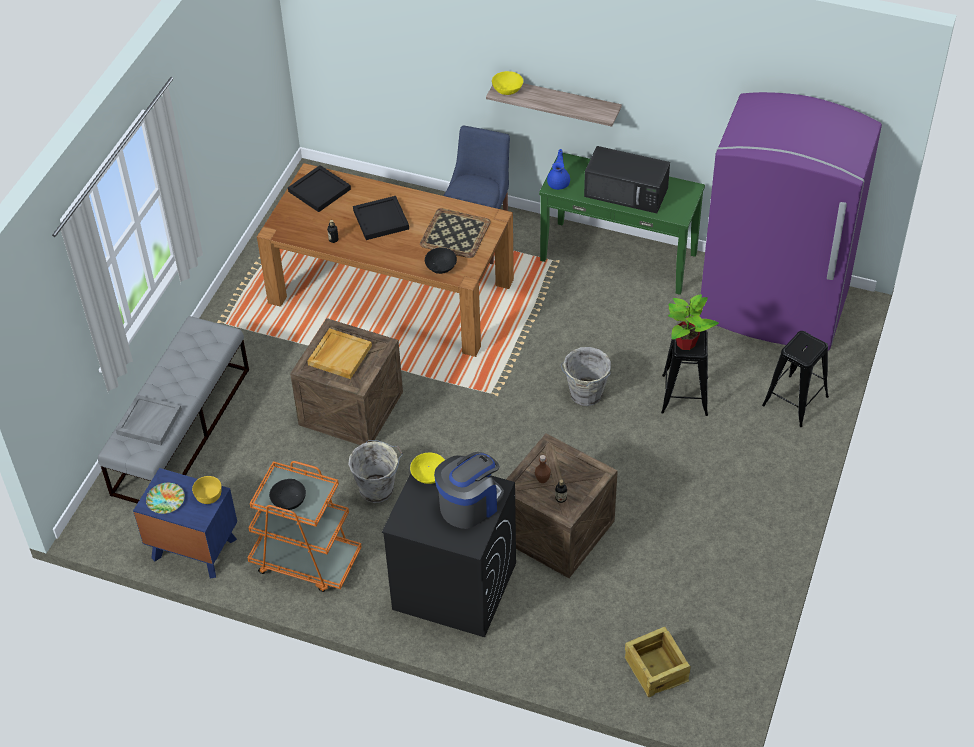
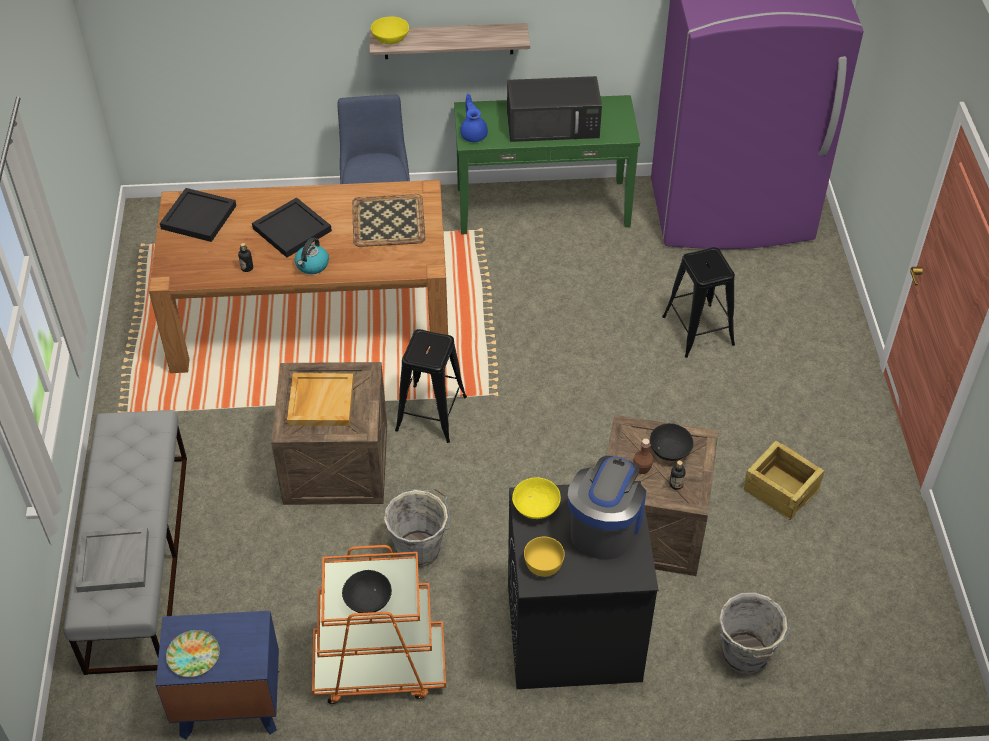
camera: 25 degrees left, 0 degrees up
yellow bowl [192,476,222,504] -> yellow bowl moved to [524,537,565,577]
black bowl [425,248,457,274] -> black bowl moved to [650,423,693,461]
grey bucket [560,347,611,406] -> grey bucket moved to [719,593,791,674]
crate [625,627,691,697] -> crate moved to [743,441,825,520]
potted plant [668,294,719,350] -> none
black stool [762,331,829,427] -> black stool moved to [395,329,467,443]
none -> kettle [295,237,329,274]

